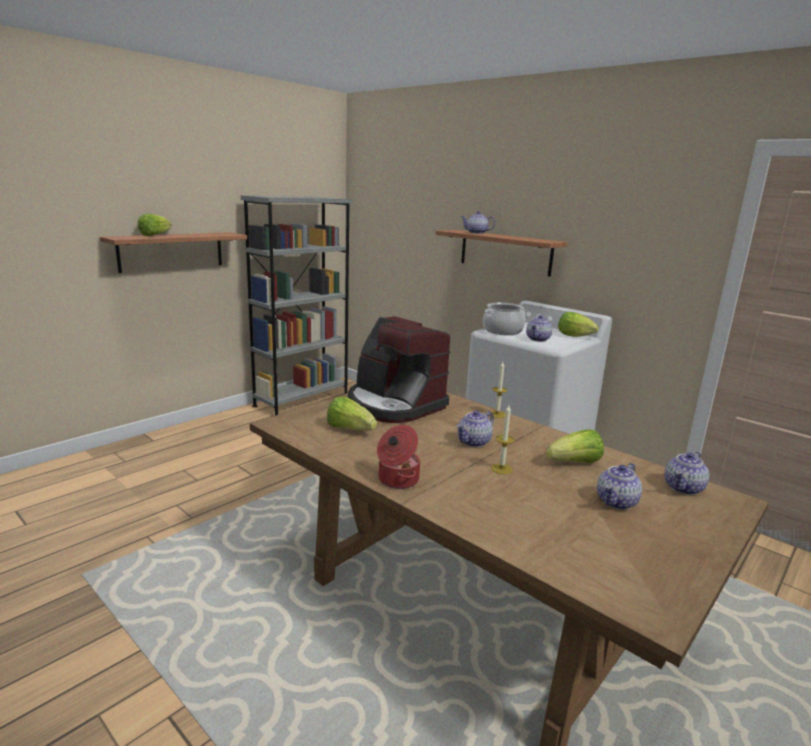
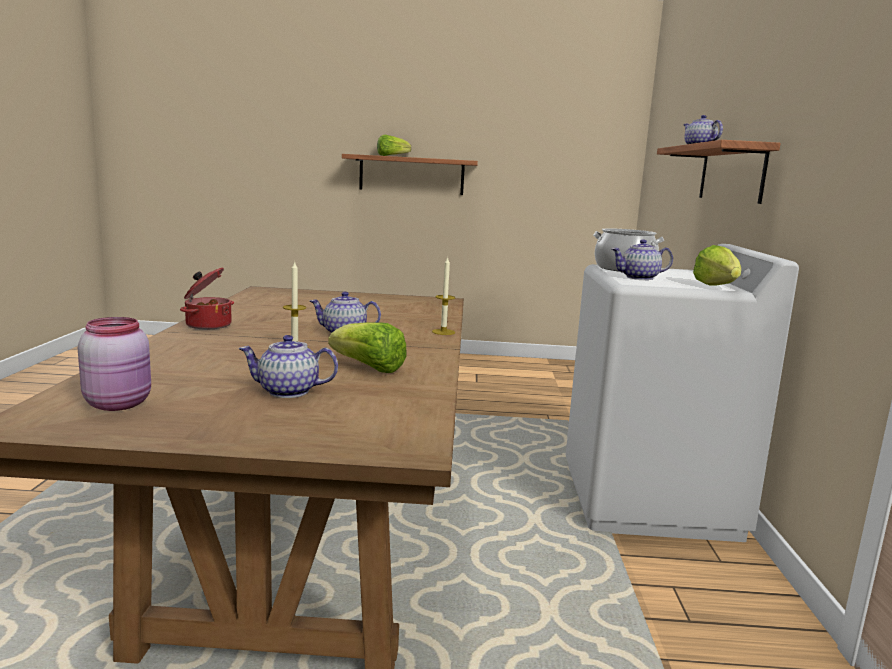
camera: 50 degrees right, 5 degrees down
grey bookcase [241,195,352,415] -> none
lettuce [327,396,377,431] -> none
coffee machine [348,316,451,423] -> none
teapot [665,452,709,495] -> none
none -> pink jar [78,317,151,411]

